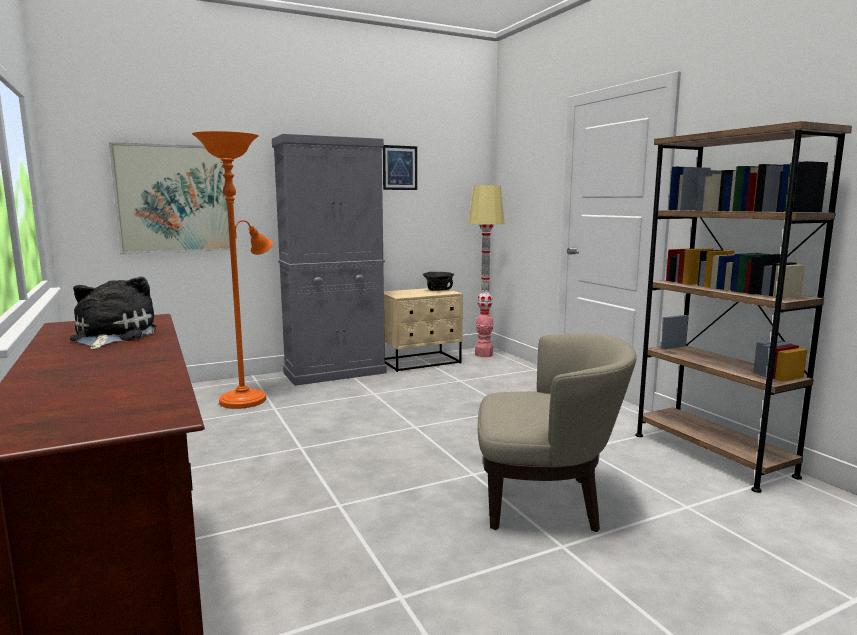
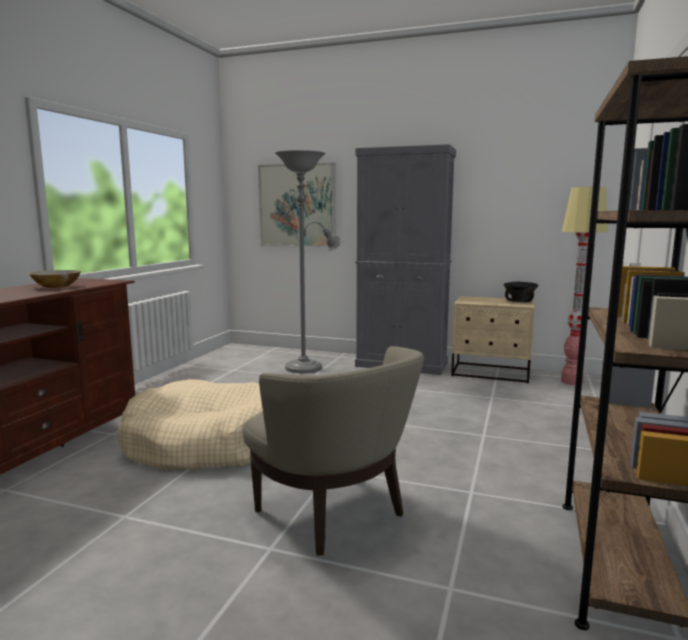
camera: 45 degrees right, 0 degrees up
plush toy [70,277,156,349] -> bowl [29,270,81,288]
orange floor lamp [192,131,273,409] -> grey floor lamp [275,150,344,374]
picture [383,145,417,190] -> none
none -> beige dog bed [117,379,263,470]

